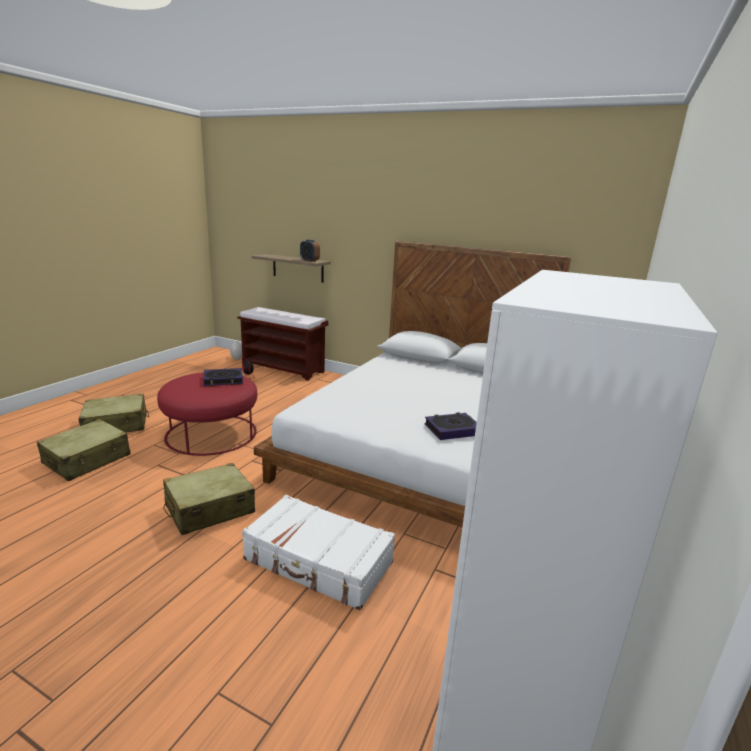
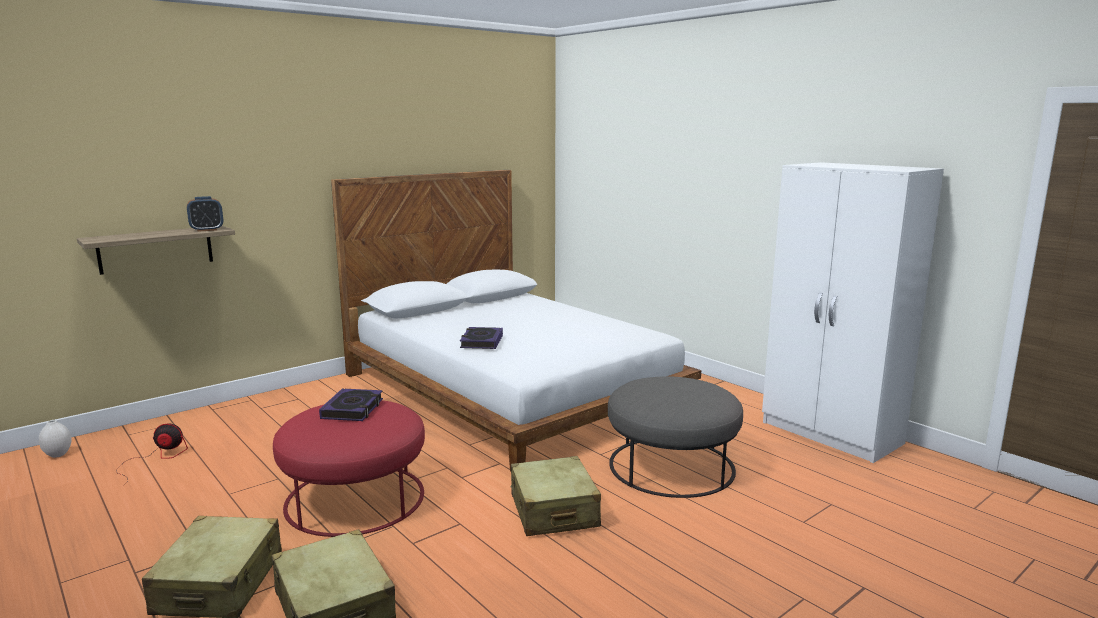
camera: 65 degrees left, 5 degrees down
brown bench [237,307,329,381] -> none
white suitcase [242,495,395,611] -> grey ottoman [608,376,743,498]
book [424,412,477,440] -> book moved to [460,327,503,349]

